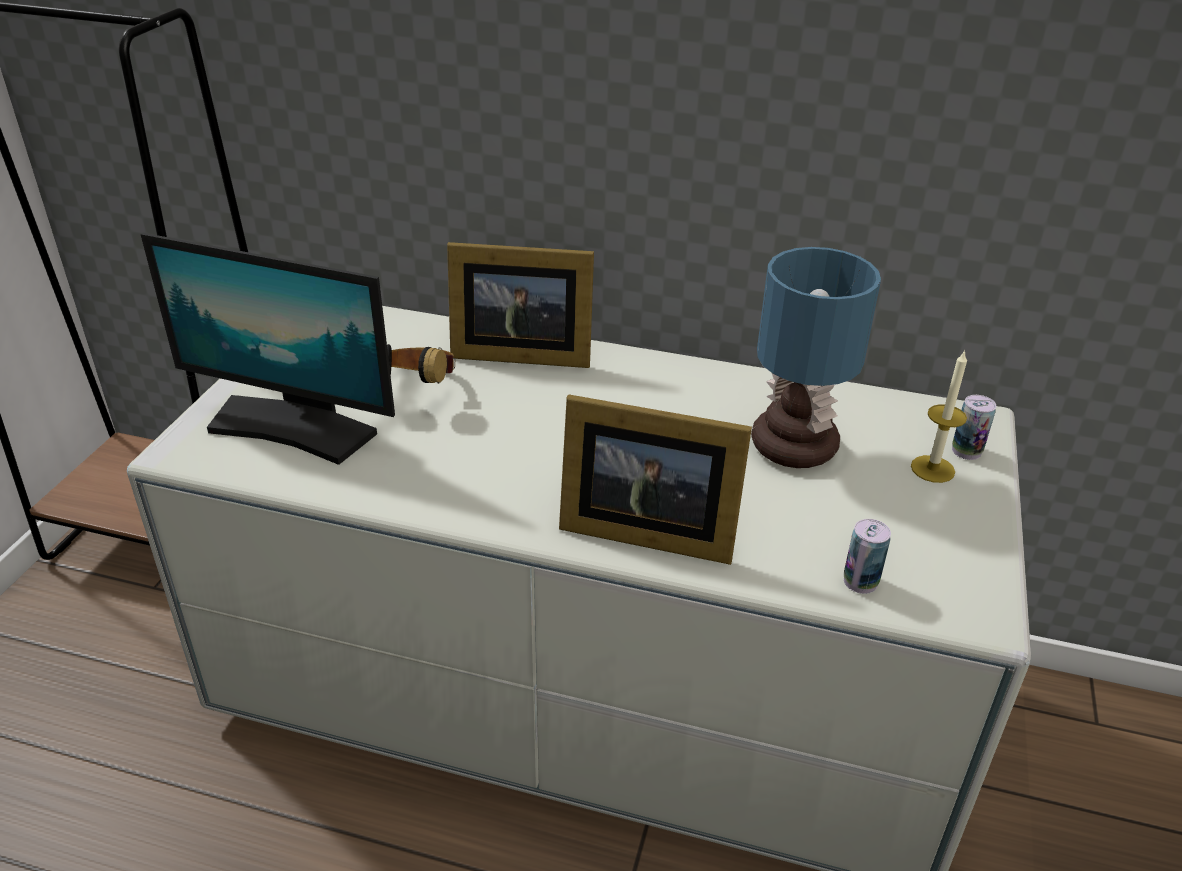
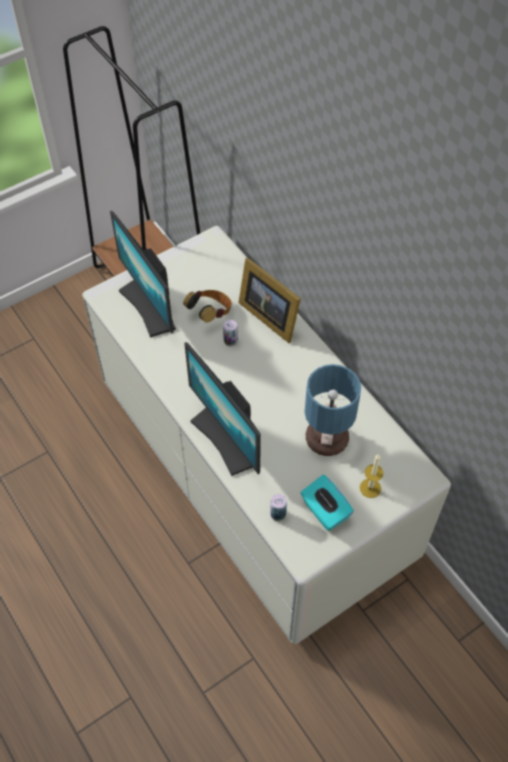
camera: 40 degrees right, 20 degrees up
picture frame [559,394,752,565] -> monitor [184,342,261,476]
can [952,395,996,460] -> can moved to [223,320,238,347]
none -> turquoise tissue box [300,475,354,531]

